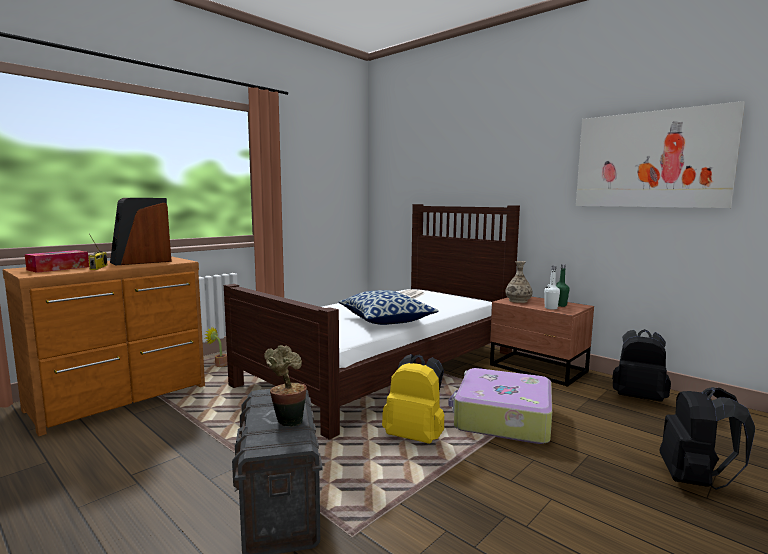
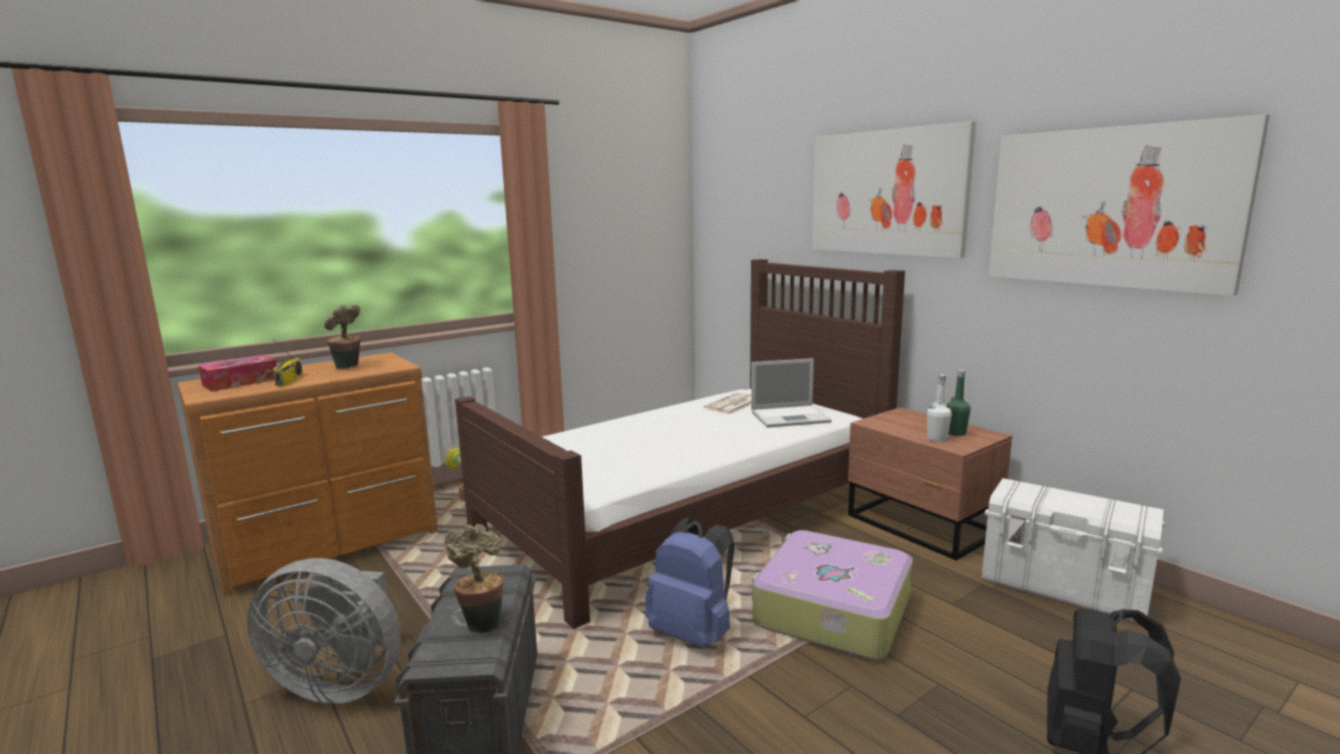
camera: 10 degrees right, 5 degrees up
speaker [110,198,172,266] -> potted plant [324,304,360,369]
pillow [339,290,439,325] -> none
yellow backpack [382,354,444,444] -> blue backpack [645,518,734,648]
vase [505,261,533,303] -> none
black backpack [612,329,671,402] -> white storage box [982,478,1165,622]
none -> grey fan [247,558,401,704]
none -> laptop [751,358,831,428]
none -> picture [812,121,976,258]

